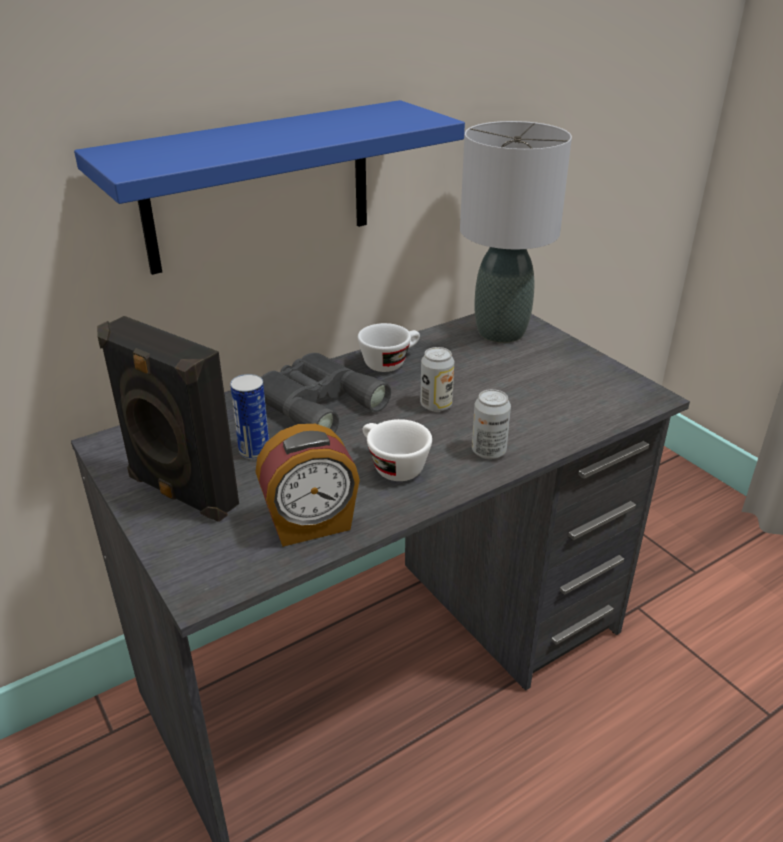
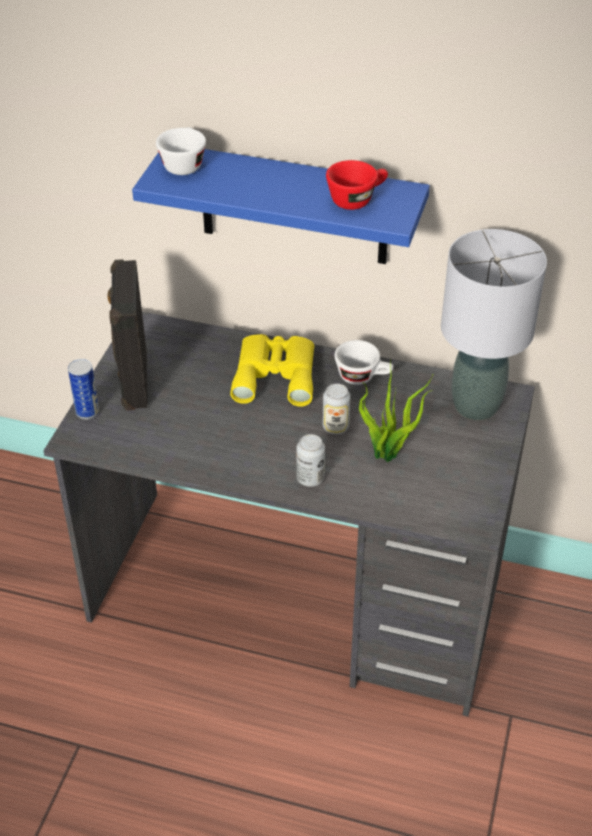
camera: 50 degrees right, 10 degrees up
can [230,374,269,459] -> can moved to [68,359,99,420]
alarm clock [256,424,360,547] -> none
grey binoculars [261,353,391,433] -> yellow binoculars [230,334,314,407]
white cup [362,419,432,481] -> white cup moved to [156,127,206,175]
none -> red cup [326,160,388,210]
none -> potted plant [359,373,433,462]

